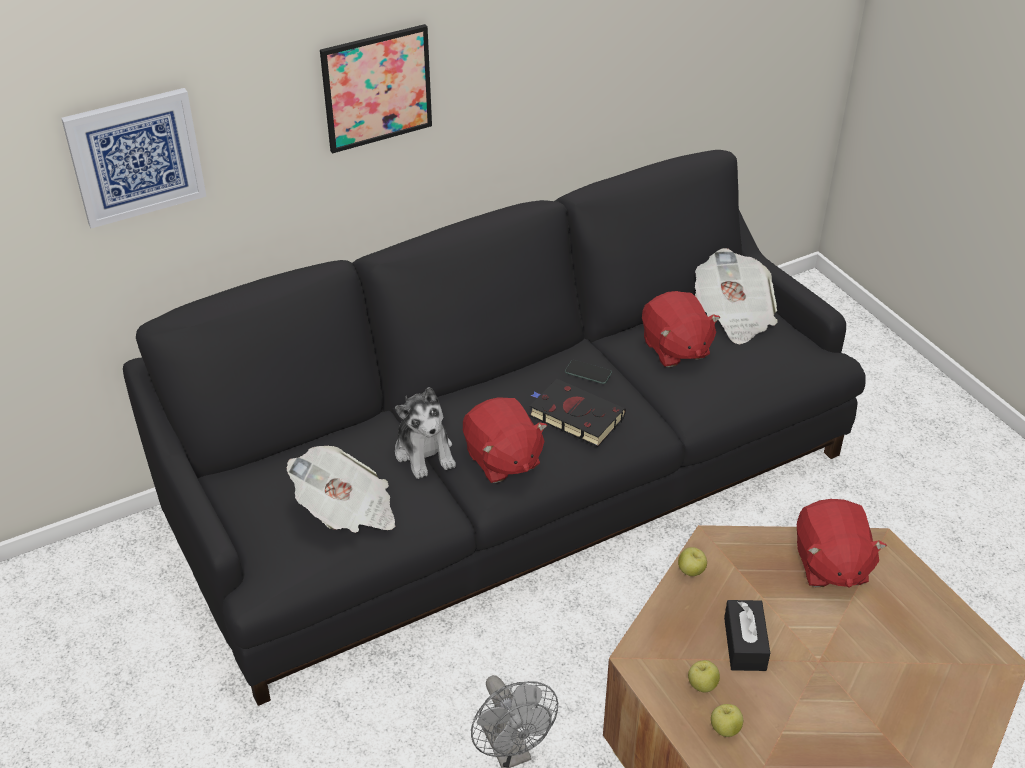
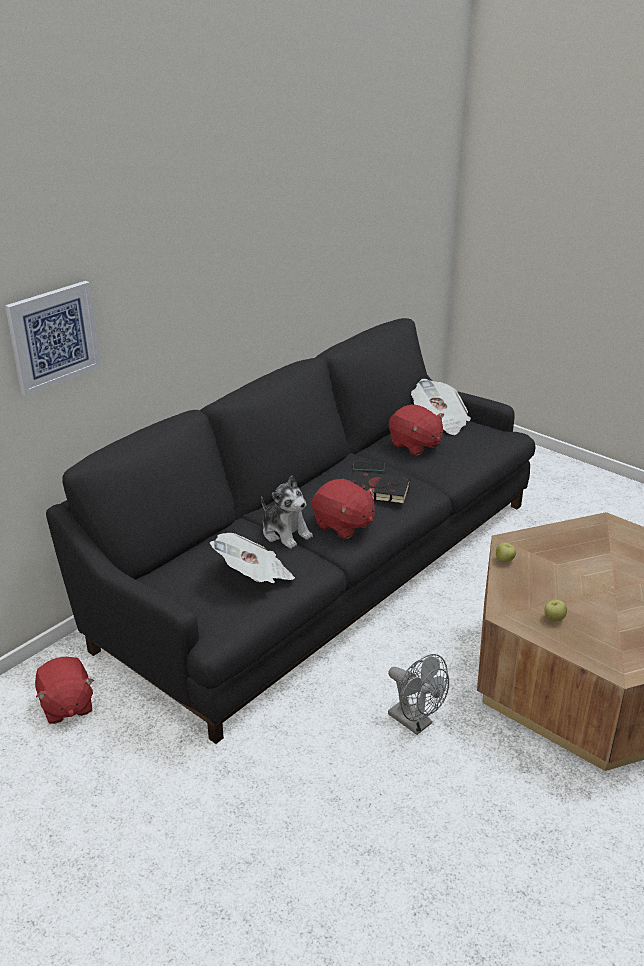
camera: 20 degrees left, 10 degrees down
picture [320,24,432,153] -> none
apple [711,704,743,737] -> none
black tissue box [724,600,770,671] -> none
red plush toy [797,499,887,588] -> red plush toy moved to [35,657,94,724]

